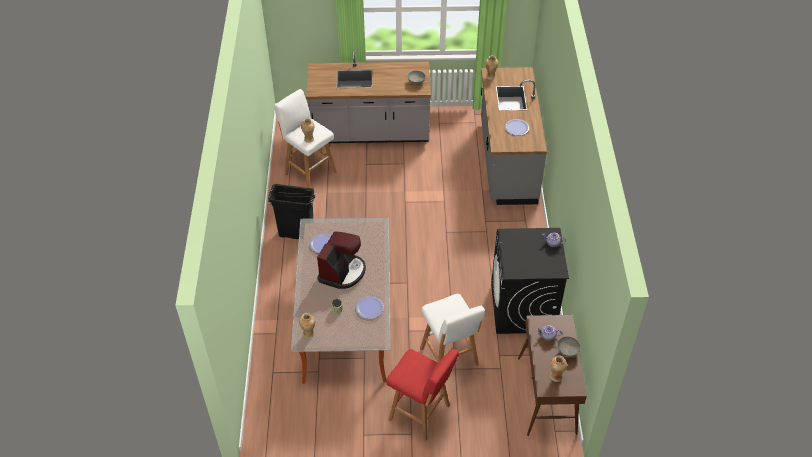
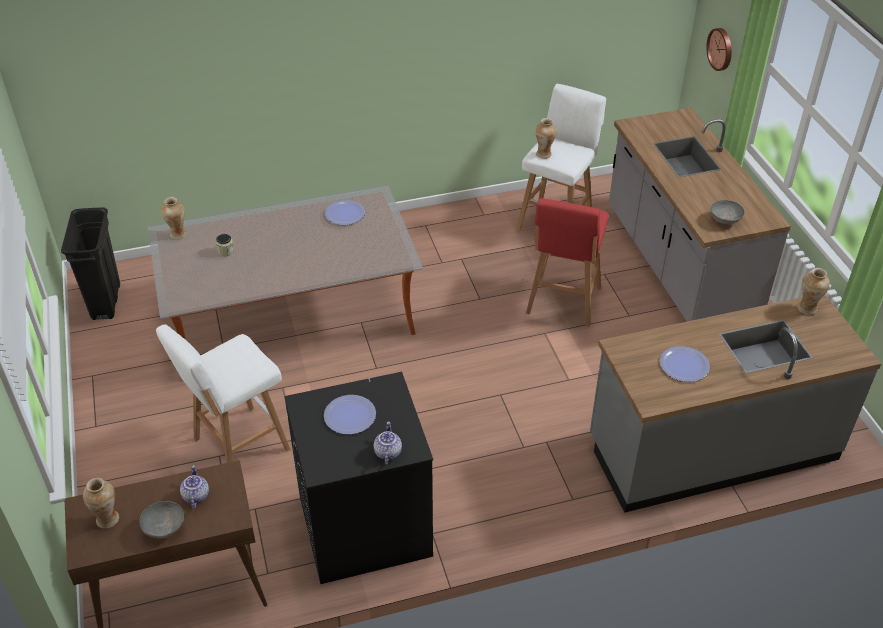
camera: 75 degrees right, 5 degrees down
black trash can [268,184,315,239] -> black trash can moved to [61,208,120,320]
coffee machine [317,232,366,289] -> none
plate [356,296,384,319] -> plate moved to [324,395,376,435]
red stool [386,349,459,441] -> red stool moved to [526,198,608,327]
none -> wall clock [706,28,732,71]

